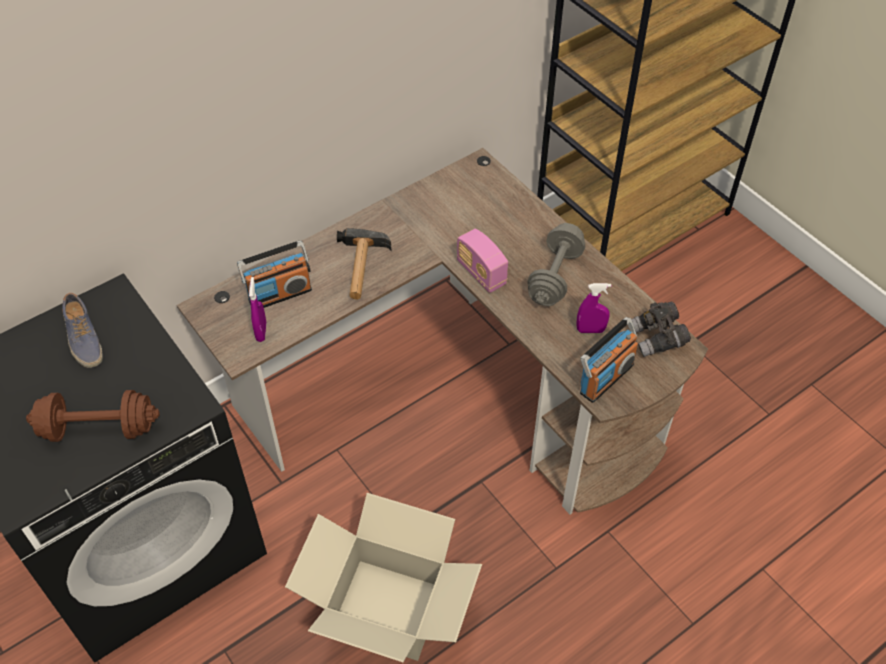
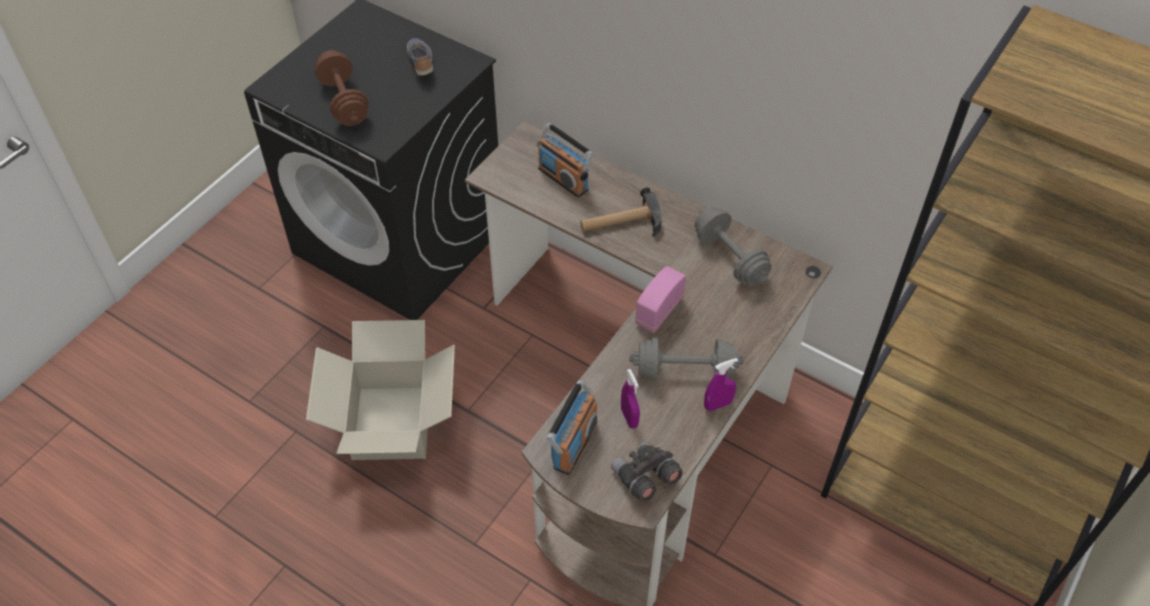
camera: 70 degrees right, 0 degrees up
shoe [62,293,103,368] -> shoe turned 120 degrees clockwise [407,38,433,76]
purple spray bottle [249,277,266,342] -> purple spray bottle moved to [704,358,738,411]
radio [580,317,638,403] -> radio turned 90 degrees counterclockwise [547,380,597,475]
none -> grey dumbbell [695,207,772,286]

